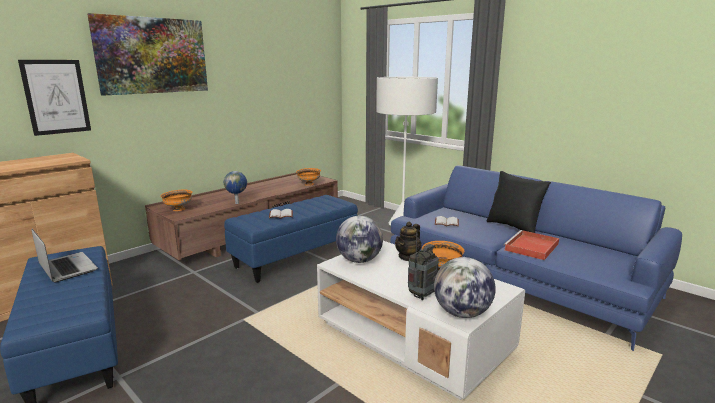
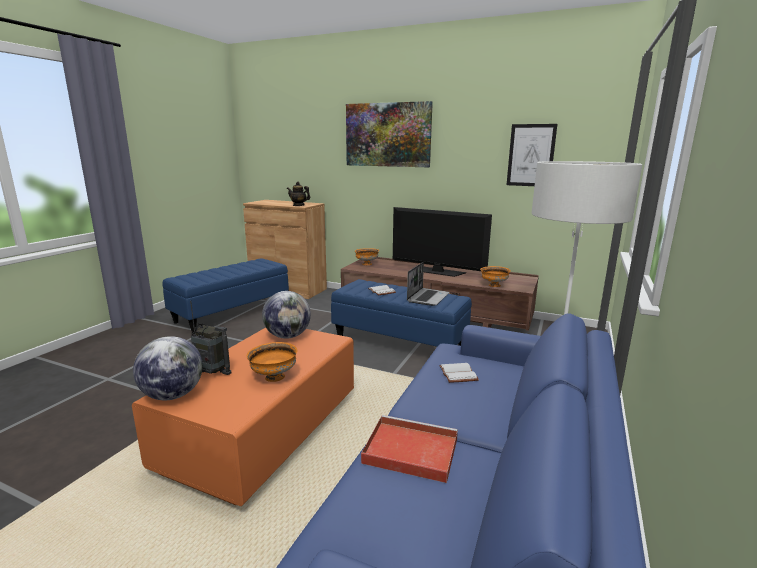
camera: 70 degrees right, 0 degrees up
picture [18,60,91,136] -> picture moved to [507,124,557,186]
laptop [32,229,98,282] -> laptop moved to [407,262,450,306]
globe [224,171,247,204] -> none
white coffee table [317,241,525,400] -> orange coffee table [132,328,354,506]
teapot [395,221,422,261] -> teapot moved to [287,182,310,206]
black pillow [486,171,551,233] -> none
none -> television [393,207,492,277]

